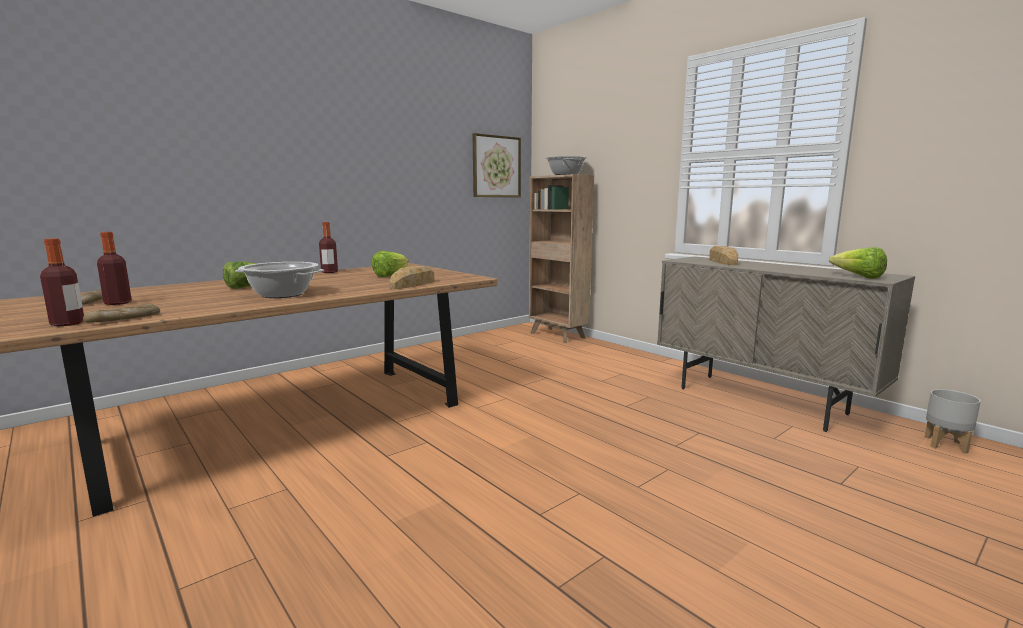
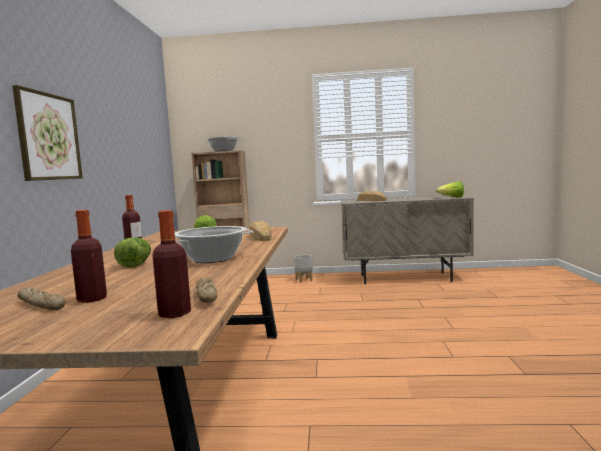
camera: 45 degrees left, 5 degrees down
picture [472,133,521,197] -> picture moved to [12,85,83,181]
grey planter [925,389,981,454] -> grey planter moved to [294,255,313,283]

